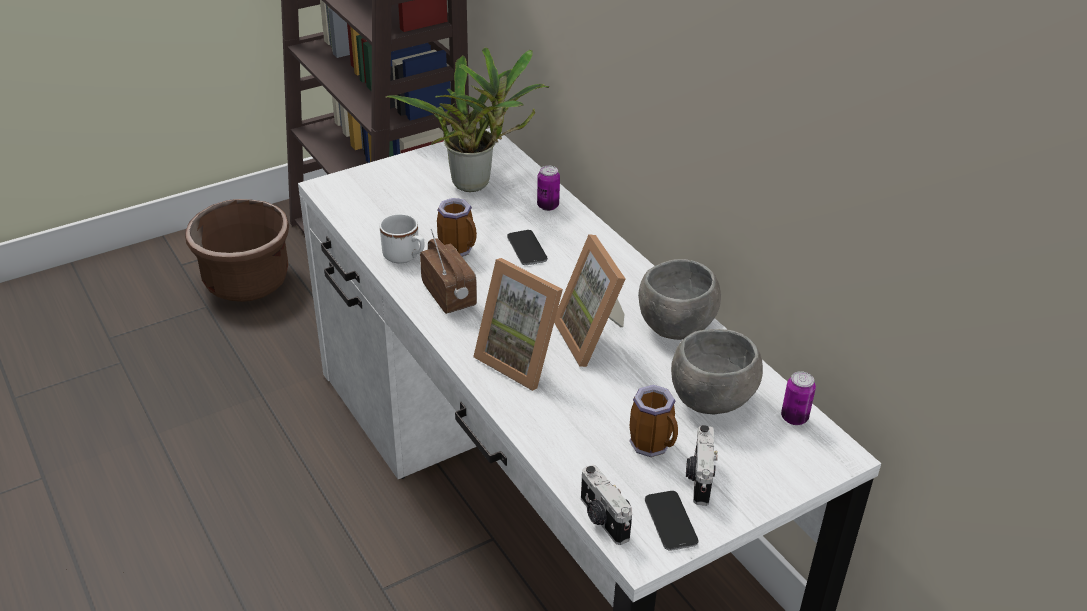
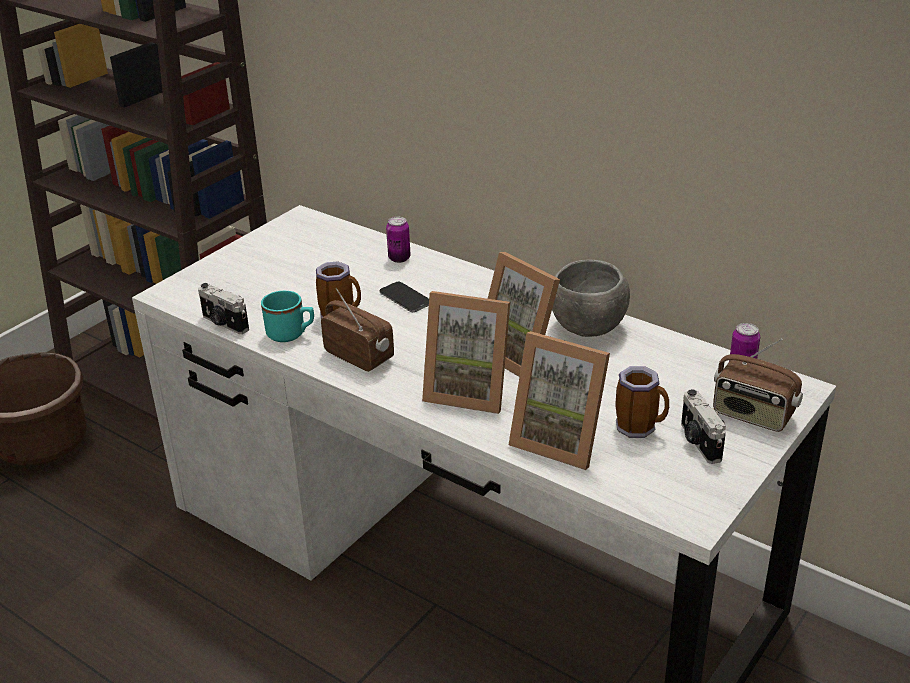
camera: 20 degrees left, 5 degrees down
white mug [379,214,424,263] -> turquoise mug [261,291,314,342]
potted plant [386,47,549,192] -> none
camera [581,465,632,545] -> camera moved to [198,283,249,334]
phone [645,491,699,551] -> none
grey bowl [671,329,763,414] -> none
none -> picture frame [509,331,610,470]
none -> radio [713,338,803,432]

